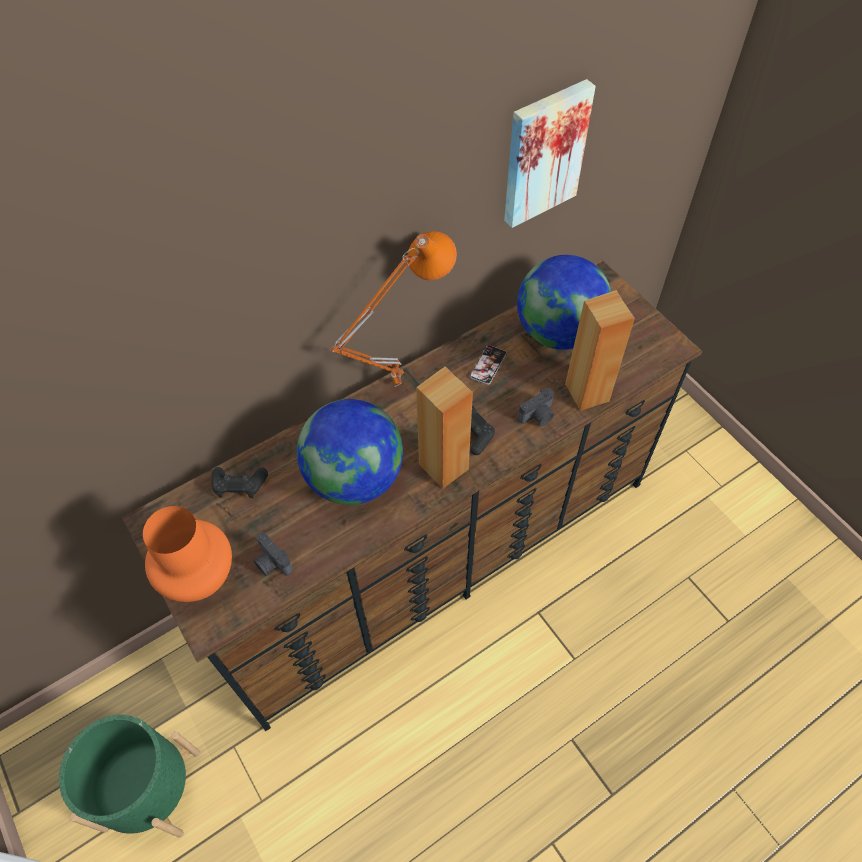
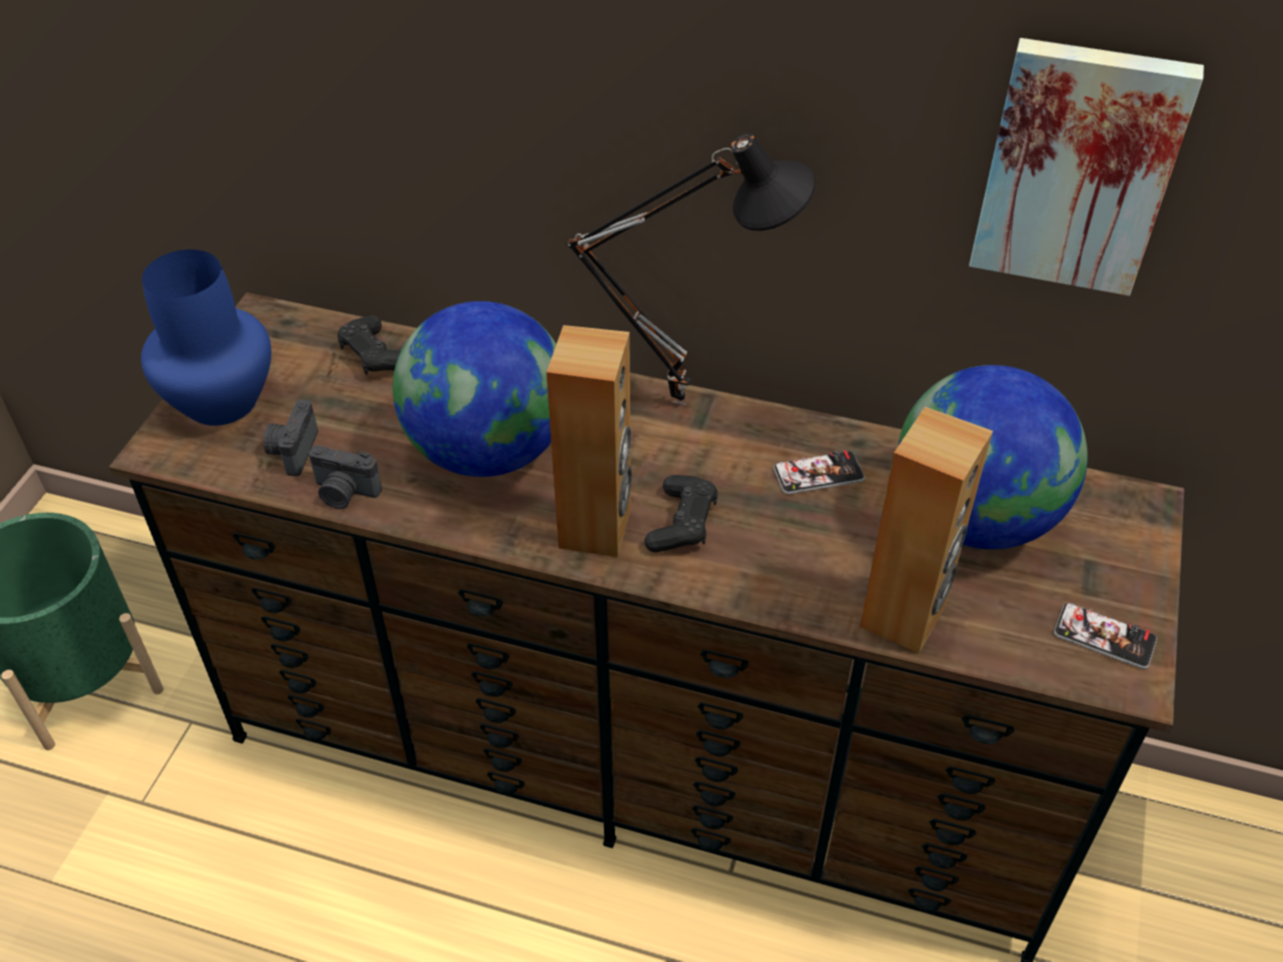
camera: 50 degrees right, 10 degrees down
orange vase [143,506,232,602] -> blue vase [141,249,271,426]
orange table lamp [330,231,457,387] -> black table lamp [566,133,816,405]
camera [518,388,554,426] -> camera moved to [309,445,382,509]
none -> phone [1054,603,1157,669]

